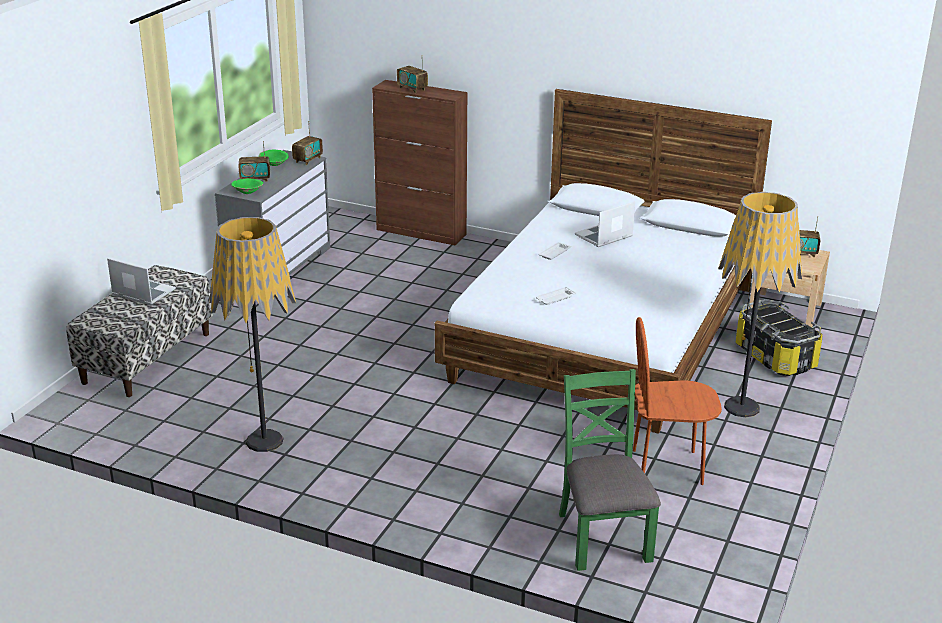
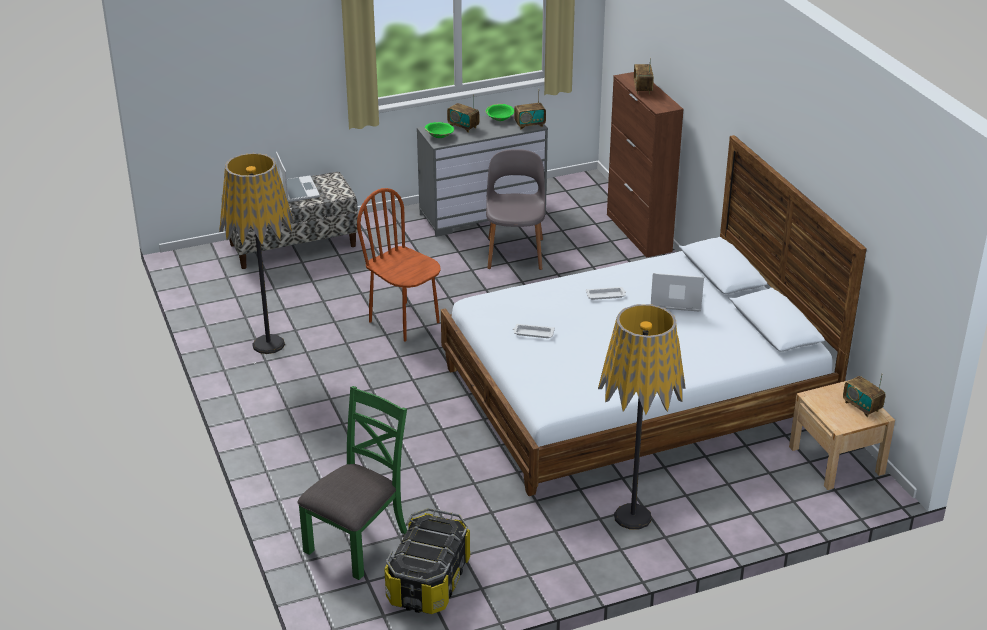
camera: 45 degrees right, 5 degrees up
brown chair [633,317,722,485] -> brown chair moved to [357,188,441,341]
storage box [735,299,823,376] -> storage box moved to [384,508,470,614]
none -> grey chair [486,149,545,270]

